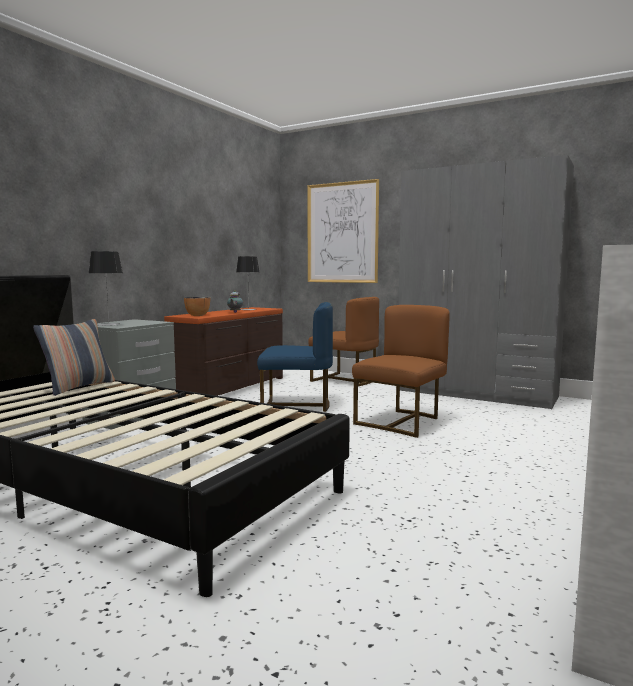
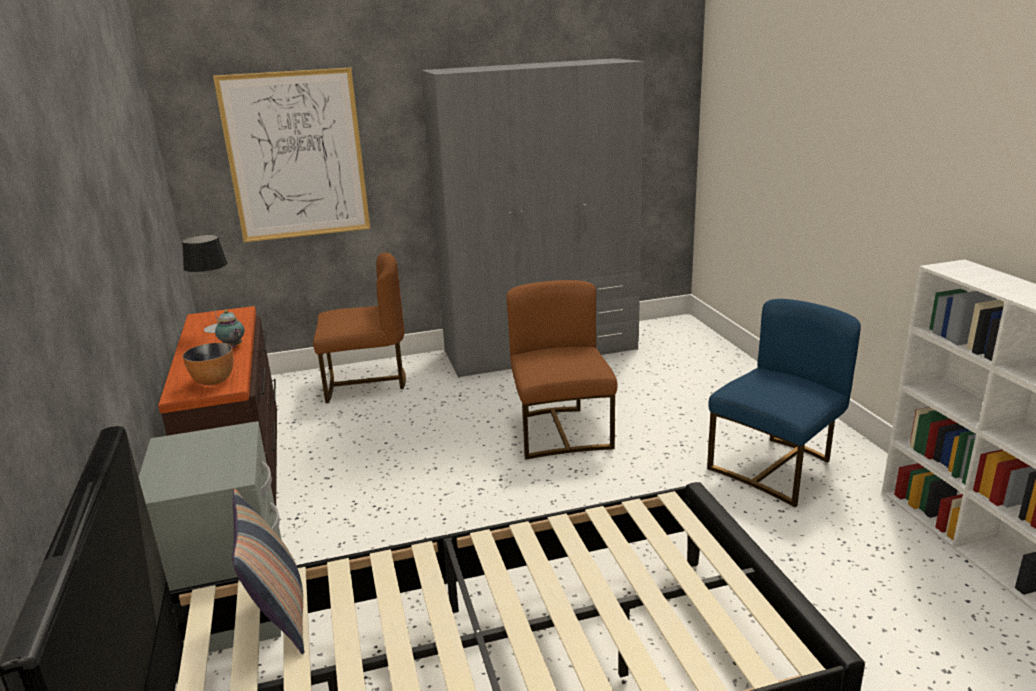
camera: 45 degrees left, 15 degrees up
table lamp [89,251,123,326] -> none
blue chair [257,302,333,412] -> blue chair moved to [707,299,861,507]

